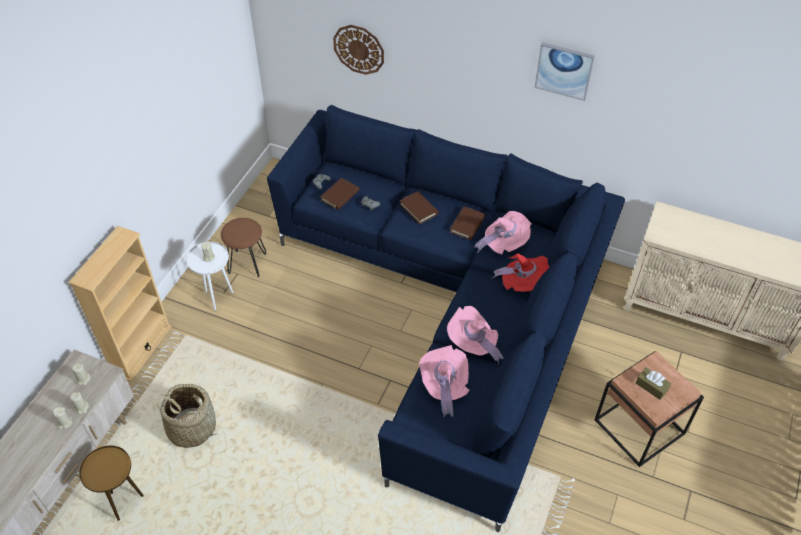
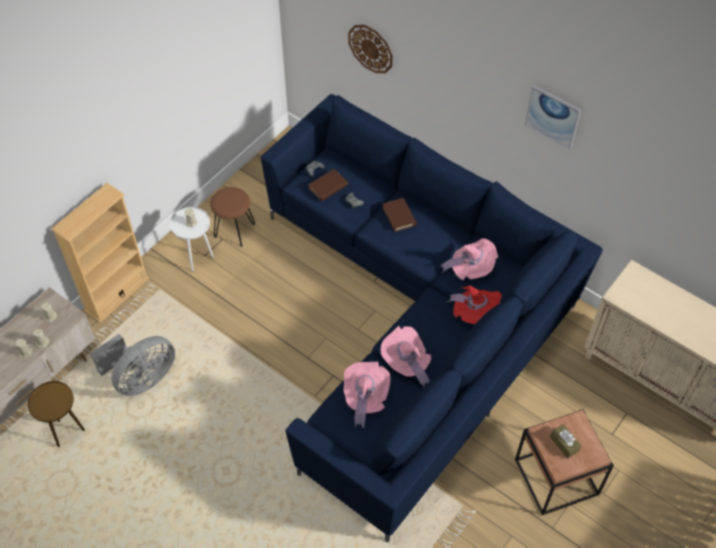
camera: 15 degrees right, 5 degrees up
basket [157,384,218,448] -> grey fan [90,334,175,396]
brown book [450,206,485,240] -> none

